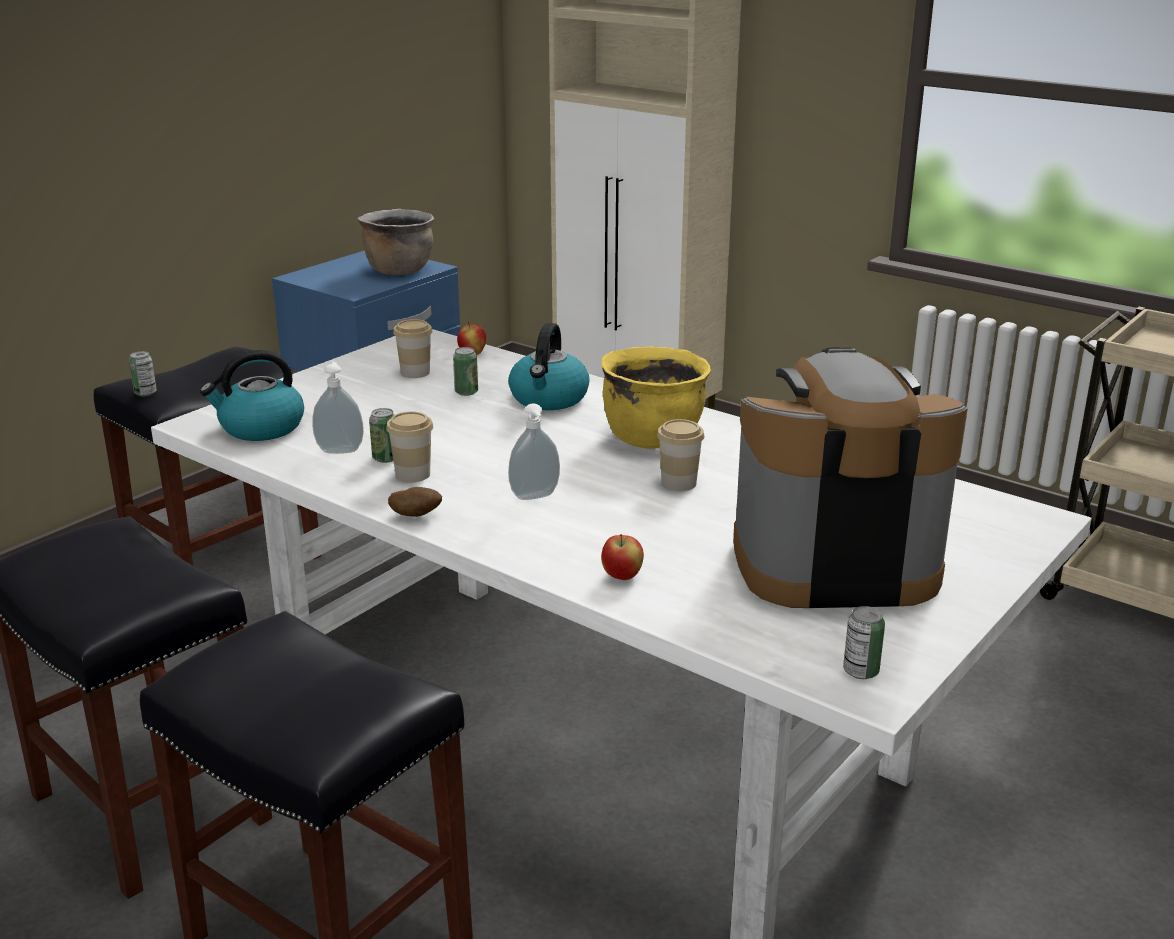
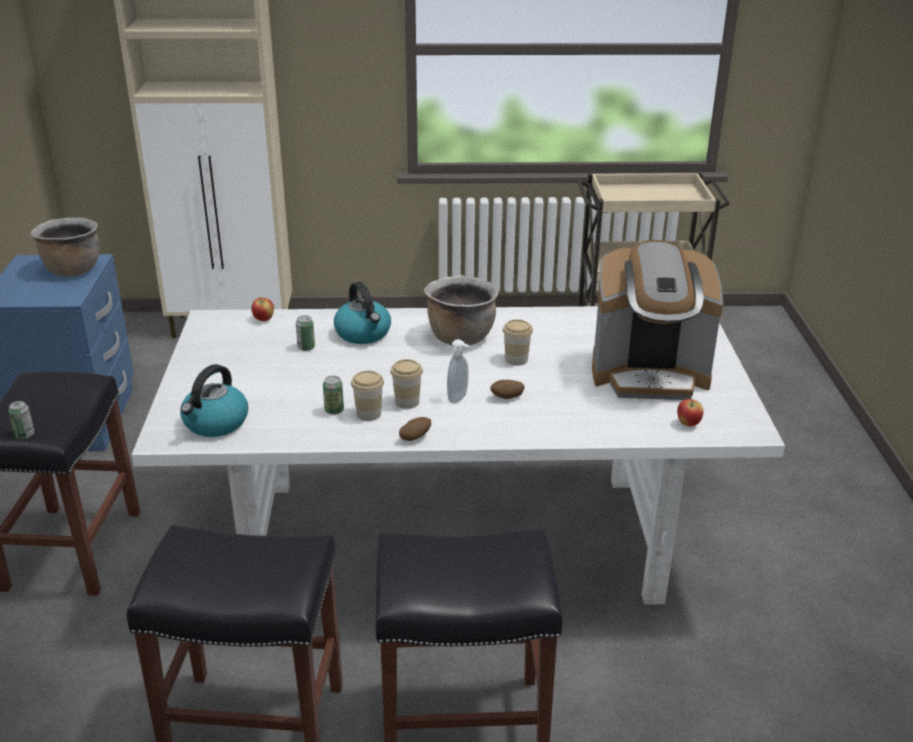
camera: 40 degrees left, 5 degrees up
soap dispenser [312,362,364,454] -> none
cup [393,319,432,378] -> cup moved to [390,359,423,409]
yellow cooking pot [601,347,711,449] -> brown cooking pot [424,275,498,346]
apple [601,534,644,580] -> apple moved to [677,399,704,426]
coffee machine [733,347,968,608] -> coffee machine turned 135 degrees counterclockwise [592,240,723,400]
can [843,606,885,679] -> none
none -> potato [490,380,525,399]

